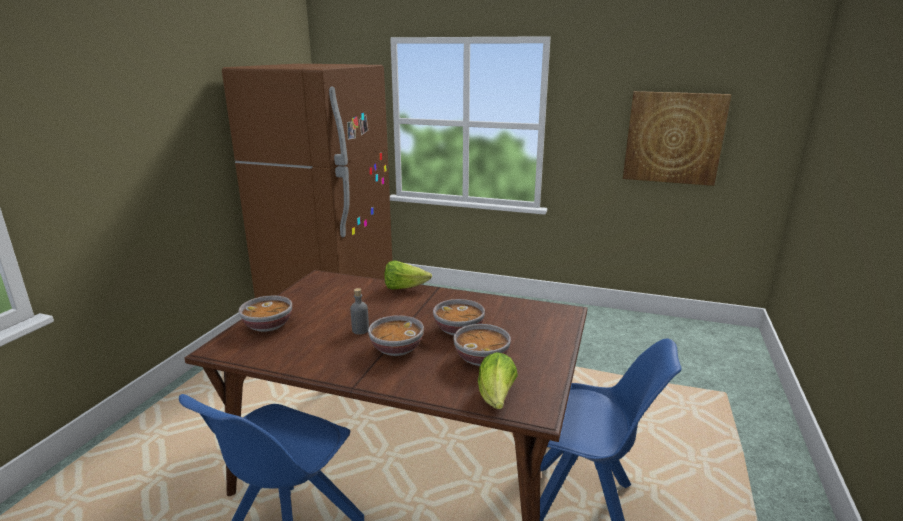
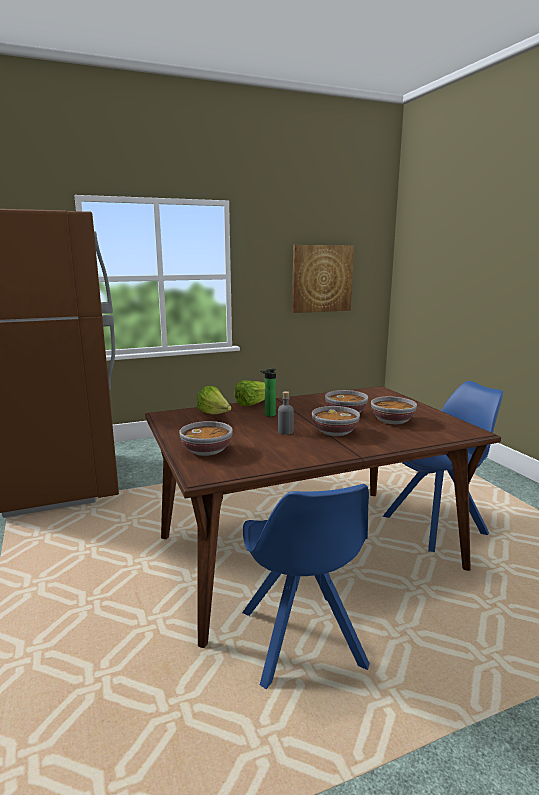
camera: 40 degrees left, 5 degrees down
lettuce [478,352,518,409] -> lettuce moved to [197,386,232,414]
none -> bottle [260,369,276,417]

